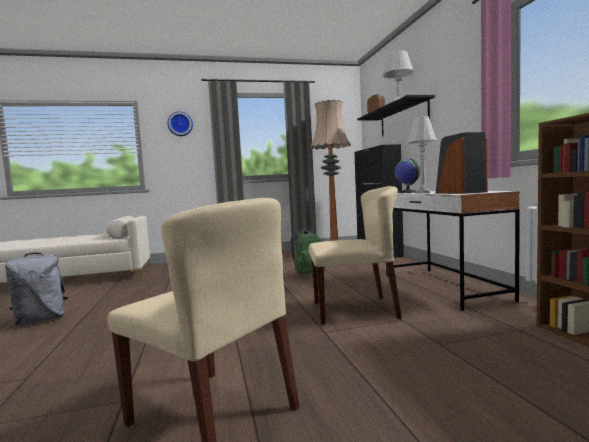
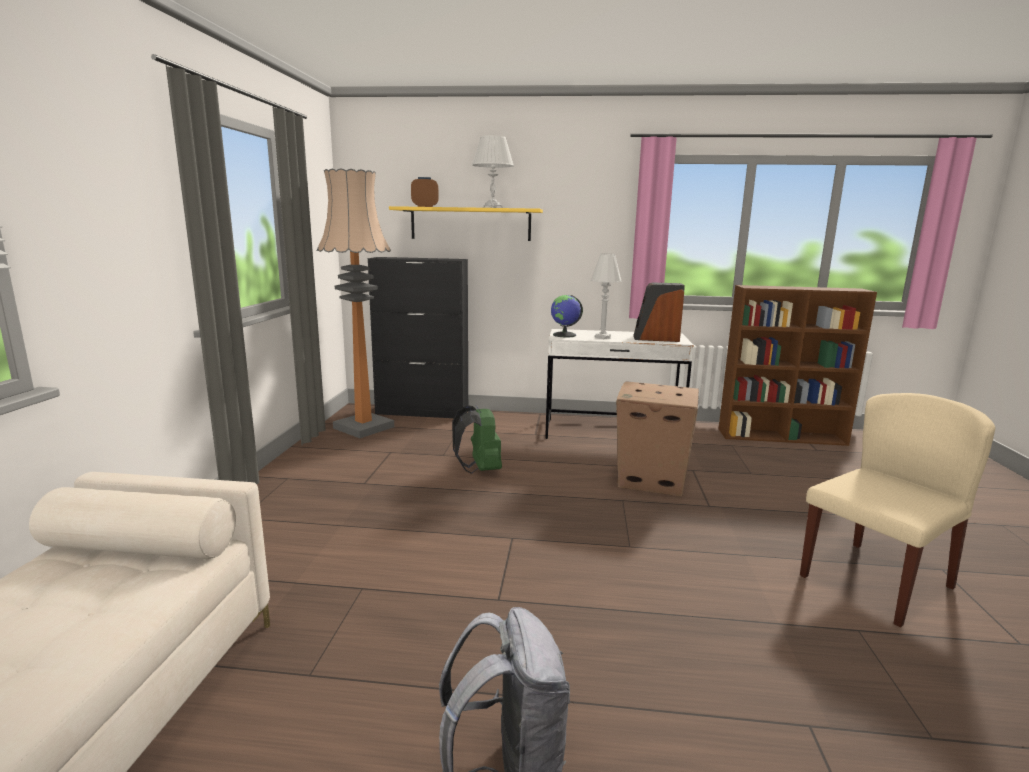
camera: 70 degrees left, 10 degrees up
wall clock [167,111,193,136] -> none
beige chair [309,186,402,324] -> cardboard box [616,382,699,497]
black shelf [357,95,435,137] -> yellow shelf [389,206,543,241]

